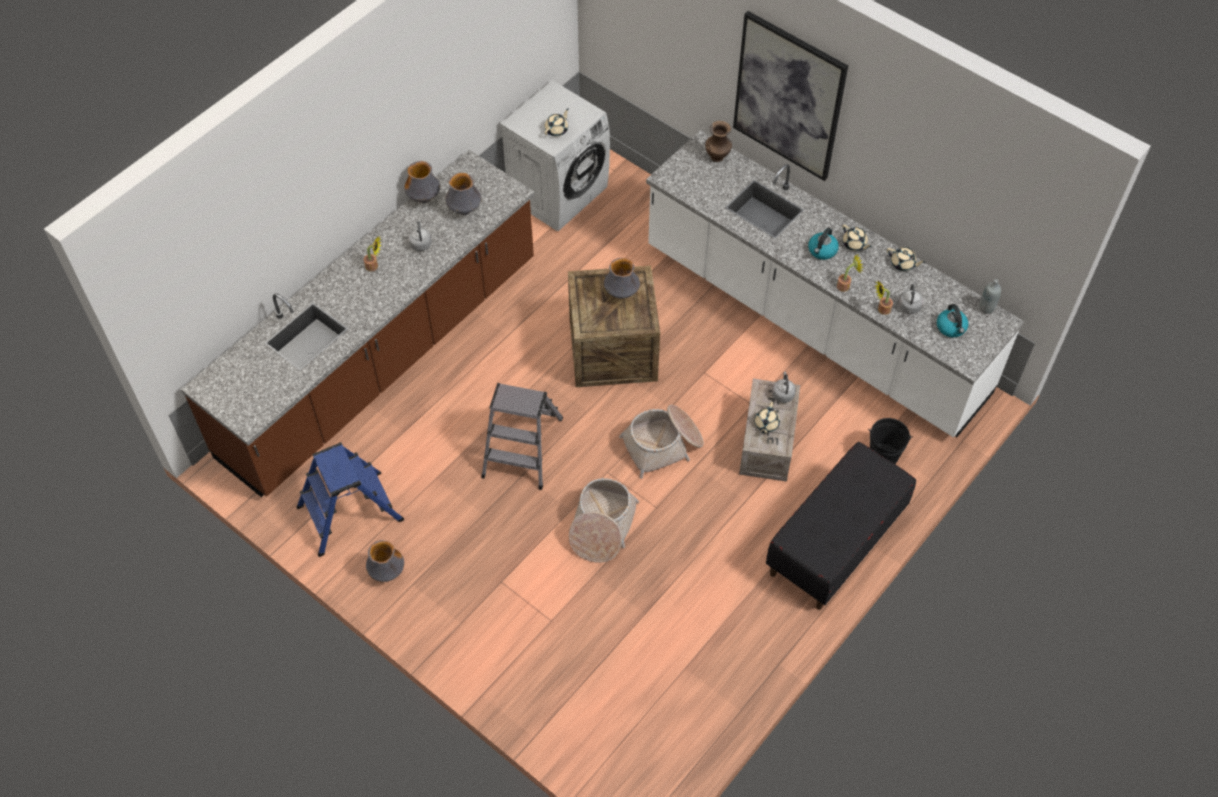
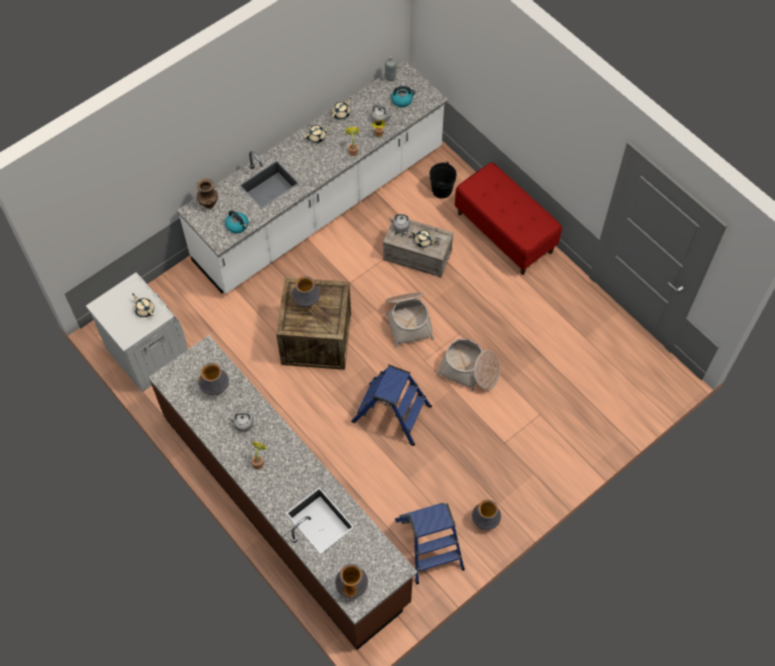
camera: 80 degrees left, 5 degrees up
vase [404,161,440,203] -> vase moved to [335,564,368,598]
grey step ladder [481,383,563,490] -> blue step ladder [351,365,432,446]
picture [733,11,848,181] -> none
black bench [766,442,916,610] -> red bench [455,162,562,275]
kettle [808,228,839,260] -> kettle moved to [225,210,248,233]

